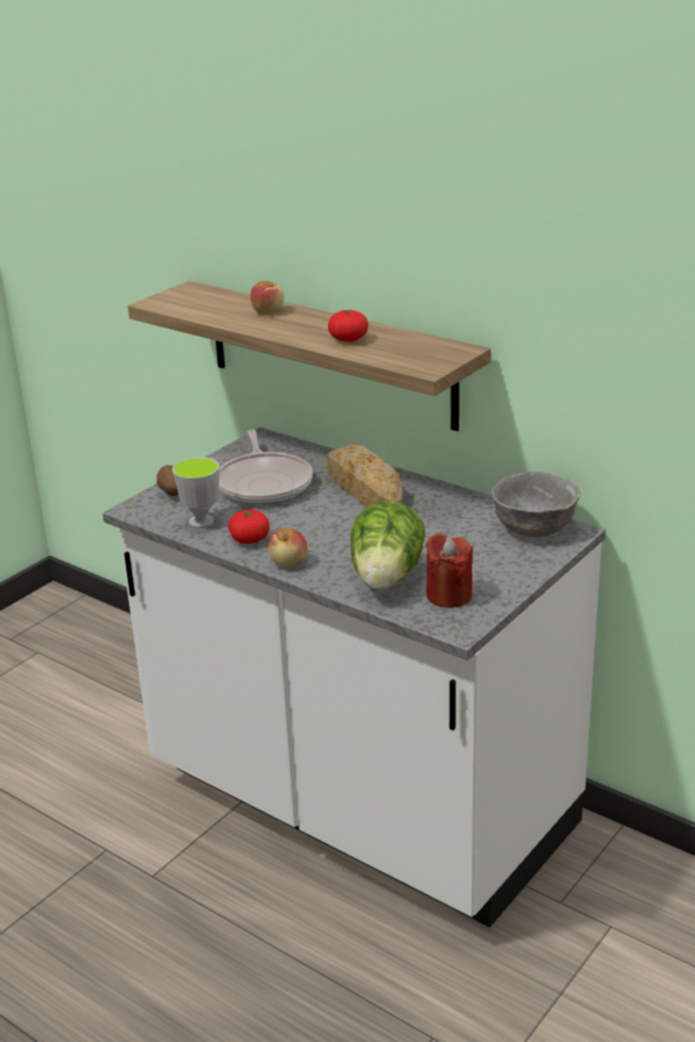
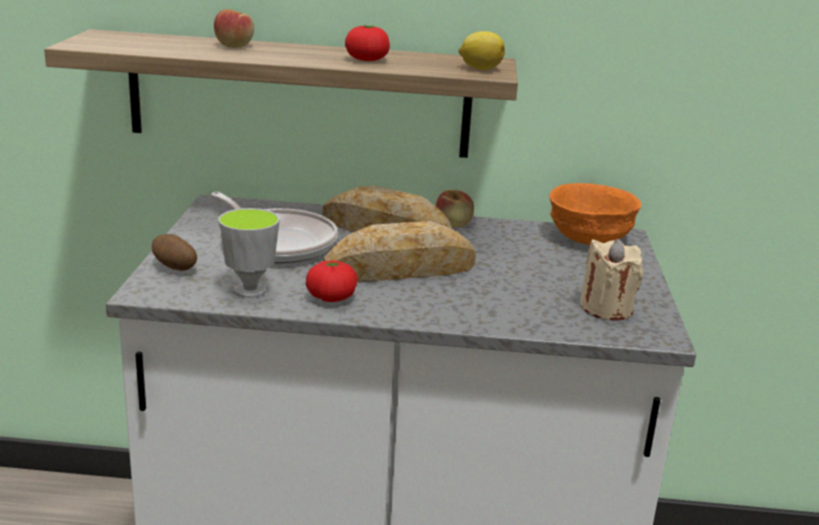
camera: 35 degrees left, 5 degrees down
apple [268,528,308,567] -> apple moved to [436,190,474,227]
lettuce [350,501,426,590] -> none
red candle [426,533,473,608] -> beige candle [580,239,643,320]
grey bowl [492,471,580,537] -> orange bowl [550,183,641,245]
none -> bread [324,221,476,281]
none -> lemon [458,31,505,70]

